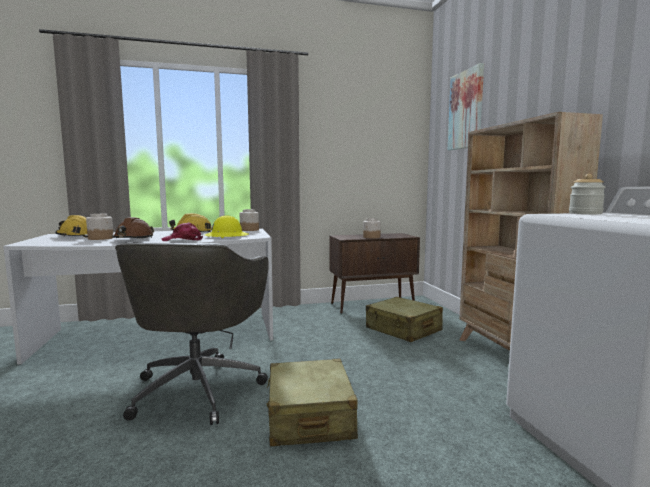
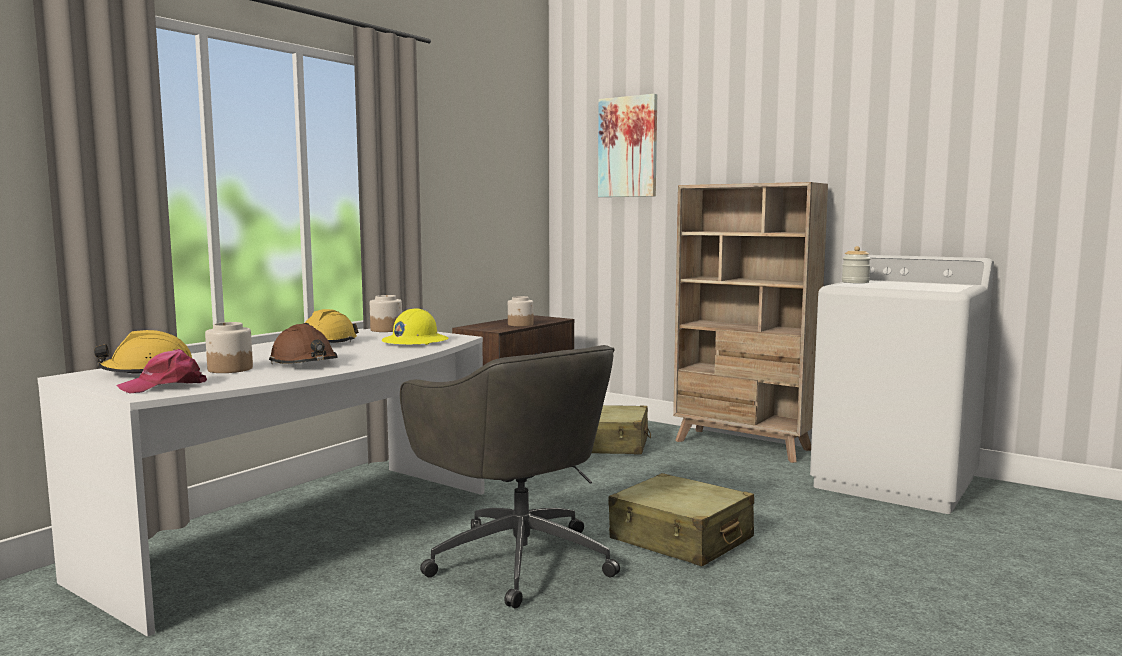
camera: 40 degrees left, 0 degrees up
pink cap [162,222,203,241] -> pink cap moved to [117,349,207,394]

